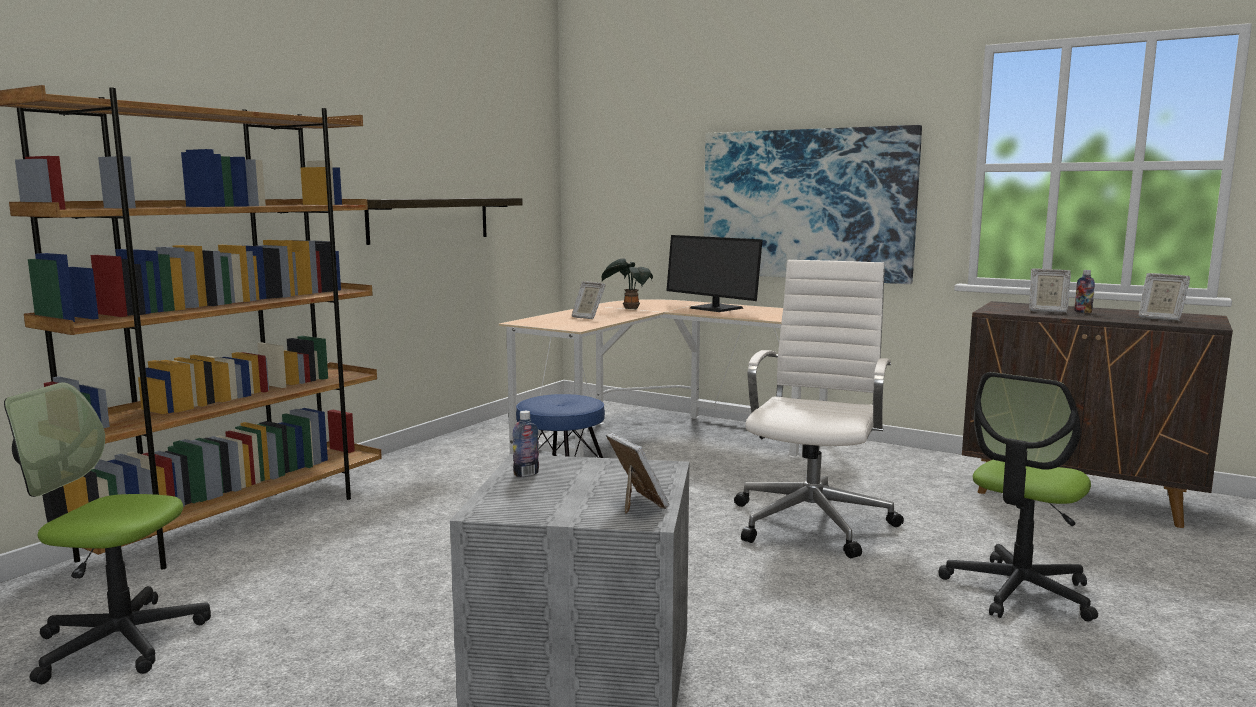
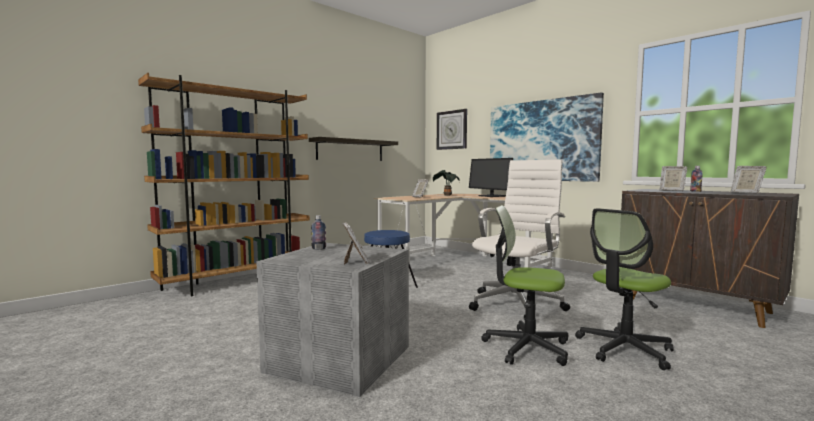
camera: 15 degrees right, 5 degrees down
office chair [4,383,211,684] -> office chair moved to [481,205,568,366]
none -> wall clock [437,109,467,150]

